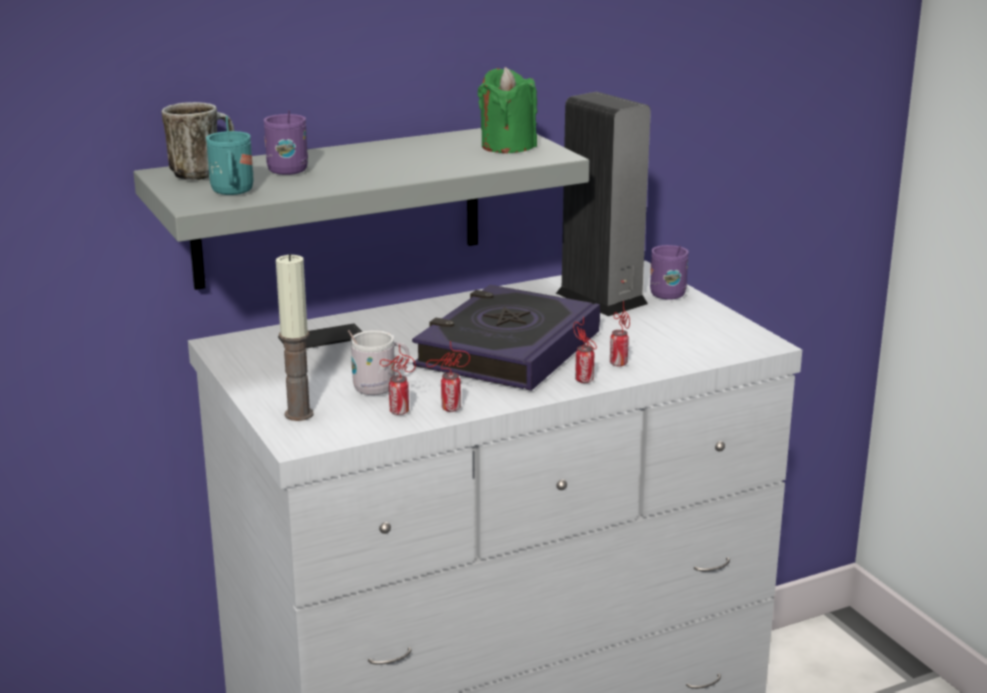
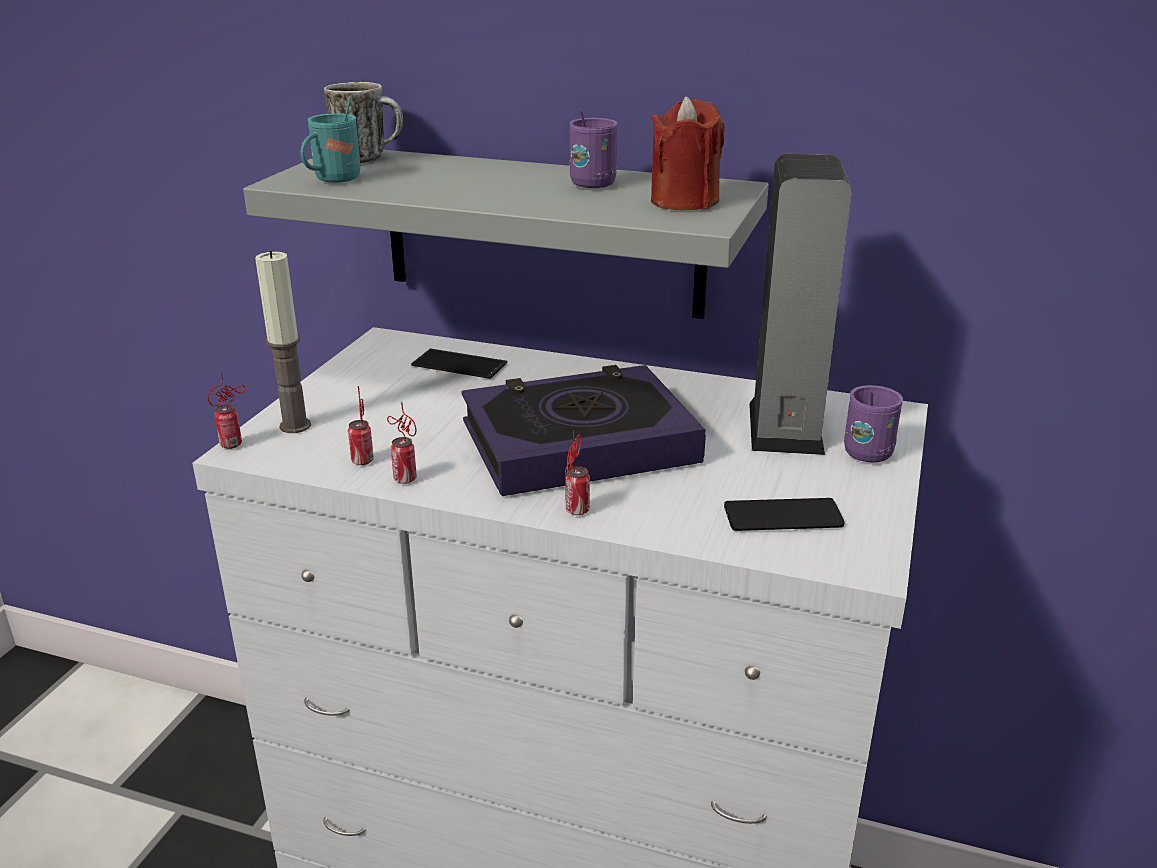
camera: 45 degrees right, 5 degrees up
purple mug [264,110,308,175] -> purple mug moved to [569,111,618,188]
white mug [348,330,410,395] -> none
green candle [478,67,537,153] -> red candle [651,96,725,210]
can [610,301,630,366] -> can moved to [207,372,245,449]
none -> phone [724,498,845,531]

